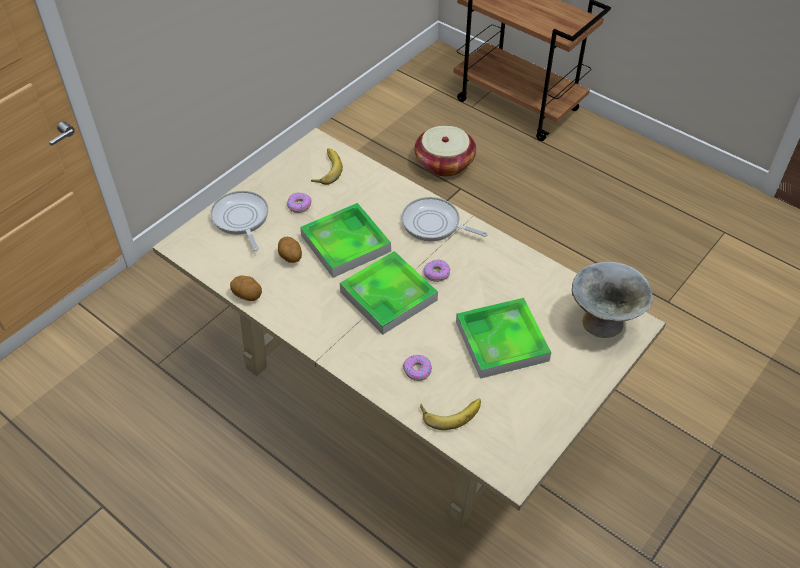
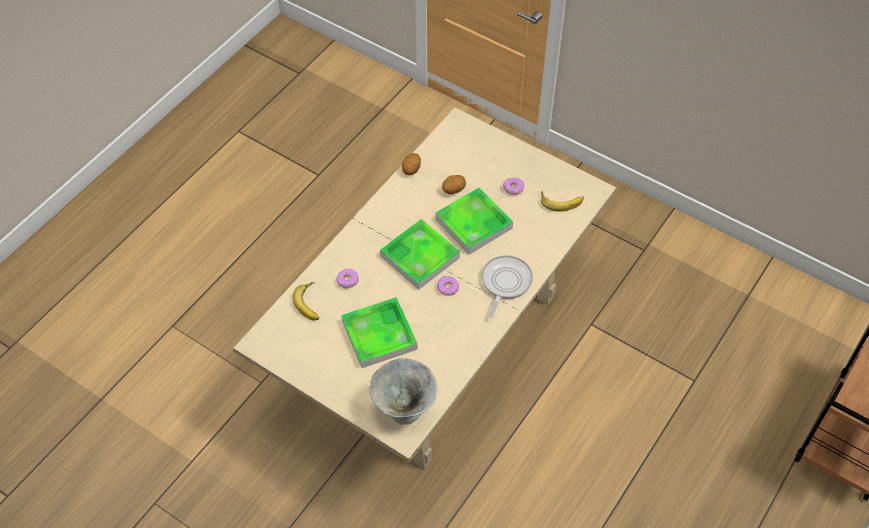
camera: 85 degrees right, 5 degrees up
frying pan [210,191,268,251] -> none
basket [414,126,476,177] -> none

